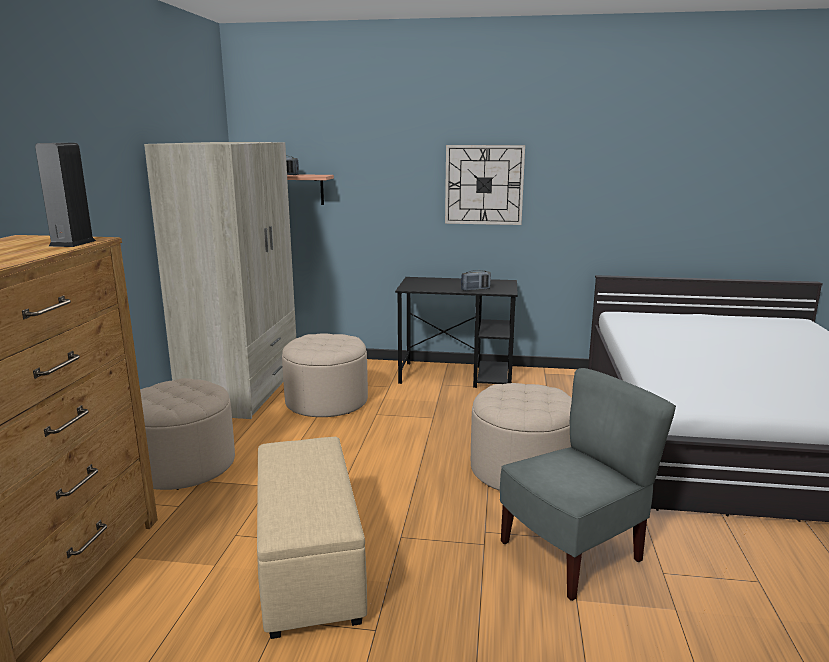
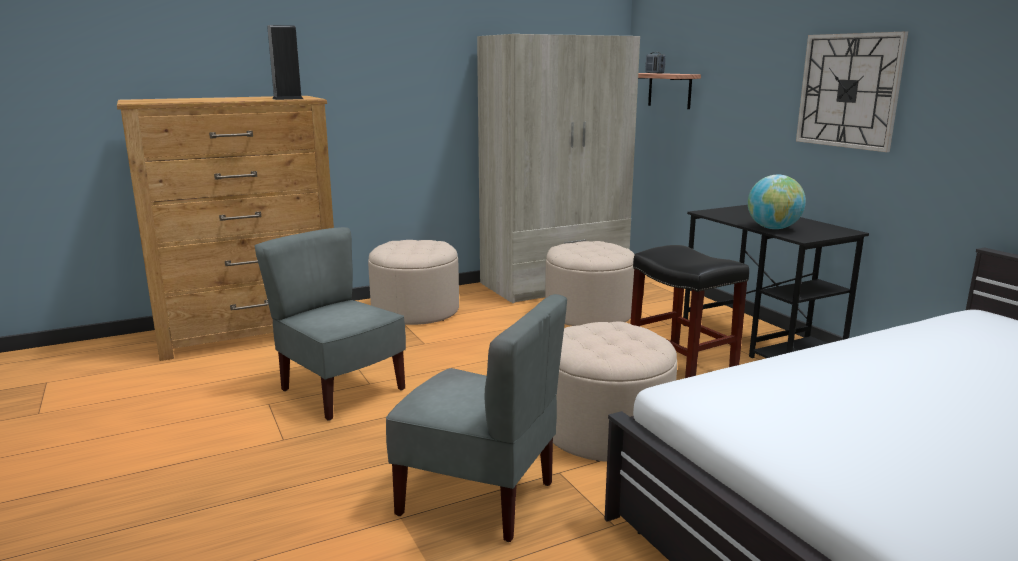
camera: 55 degrees right, 0 degrees up
beige ottoman [257,437,367,639] -> grey chair [254,227,406,421]
radio [461,270,491,291] -> globe [748,175,806,229]
none -> black stool [630,245,749,378]

